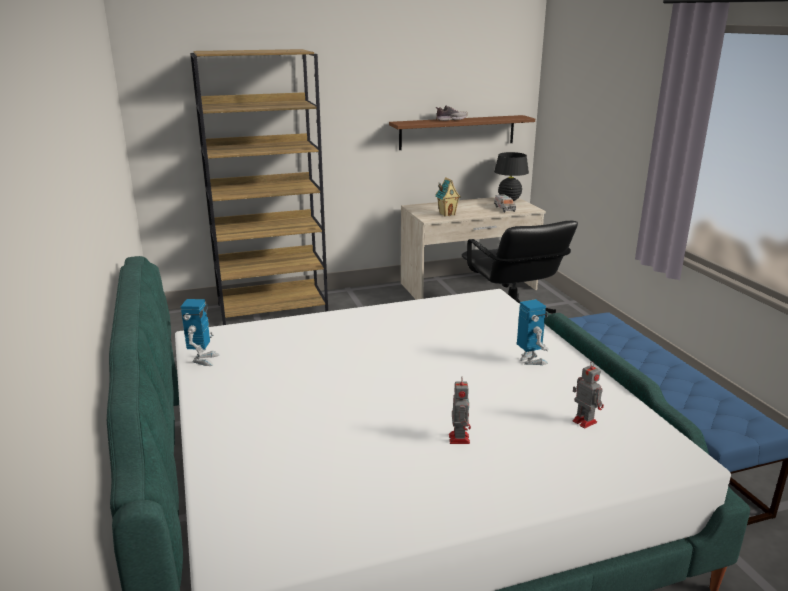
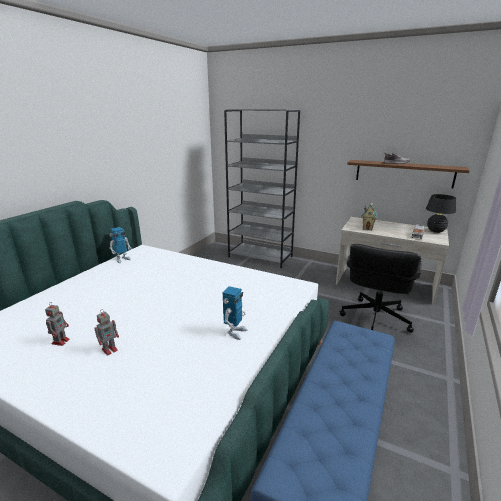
camera: 45 degrees right, 0 degrees up
brown bookcase [190,49,328,325] -> grey bookcase [224,109,300,268]
toy robot [572,361,604,428] -> toy robot moved to [45,303,70,346]

